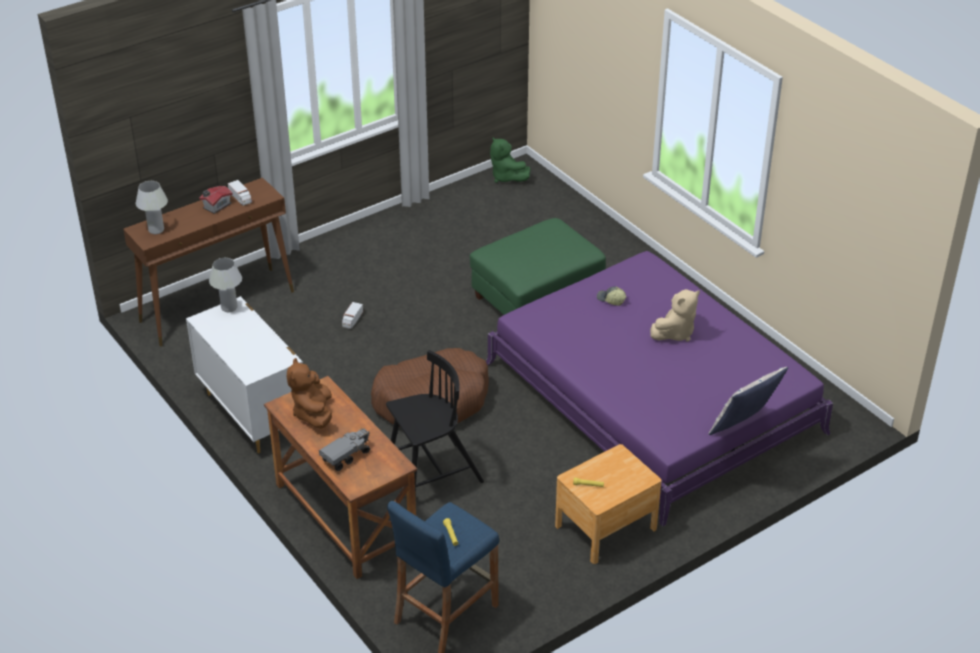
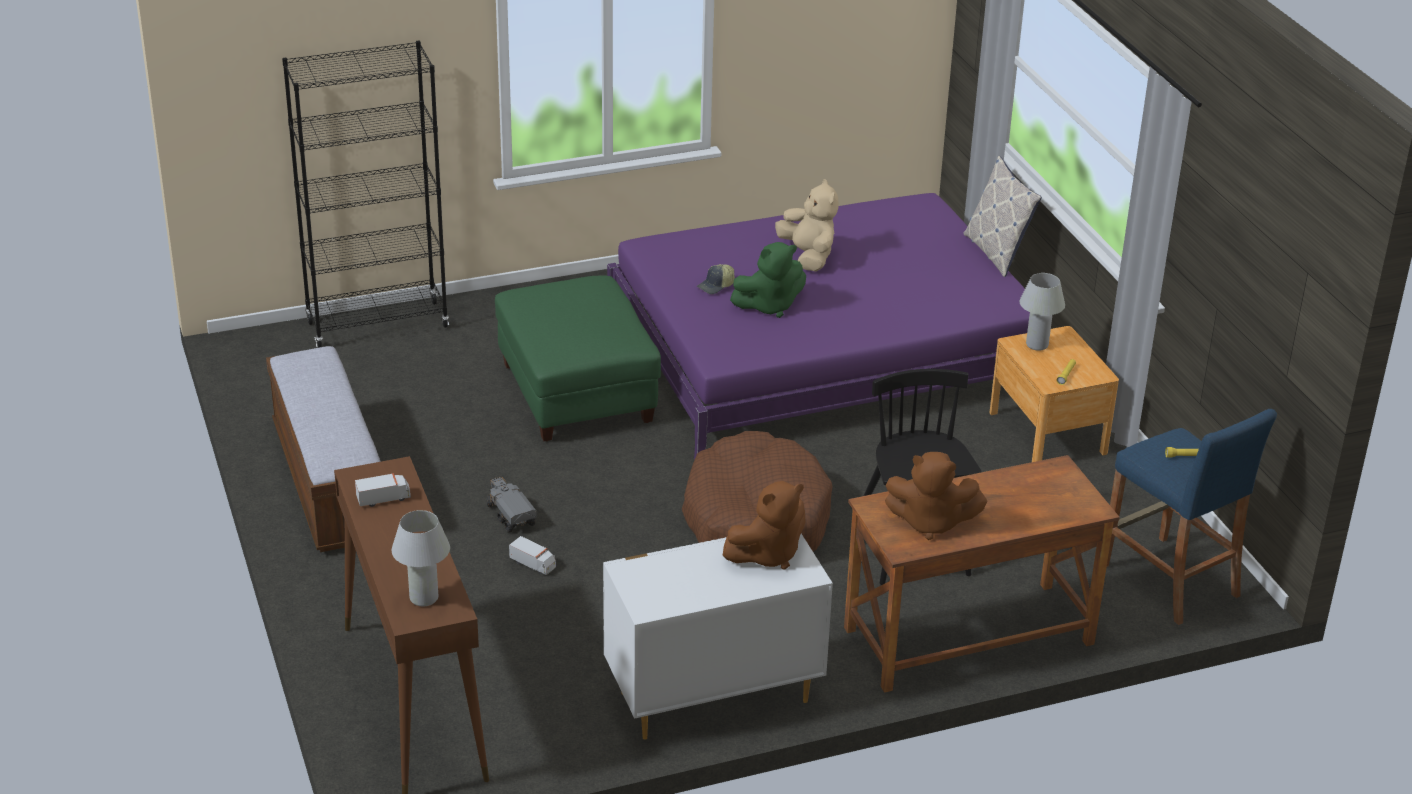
camera: 75 degrees left, 5 degrees down
toy house [199,186,233,214] -> none
white table lamp [209,258,242,312] -> white table lamp moved to [1020,273,1065,351]
toy truck [319,427,370,471] -> toy truck moved to [487,477,537,533]
green plush toy [490,137,530,183] -> green plush toy moved to [730,242,806,318]
none -> bench [266,346,381,552]
none -> black bookcase [282,41,449,348]
none -> brown plush toy [723,481,806,570]

